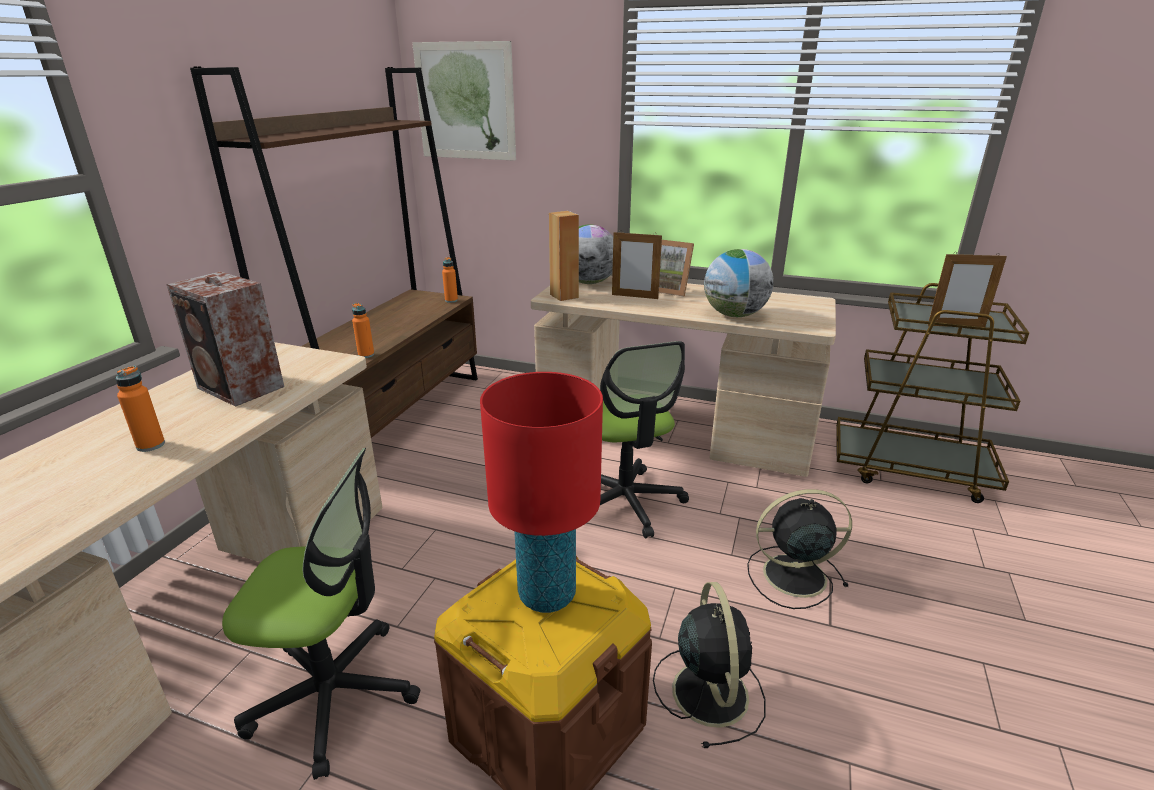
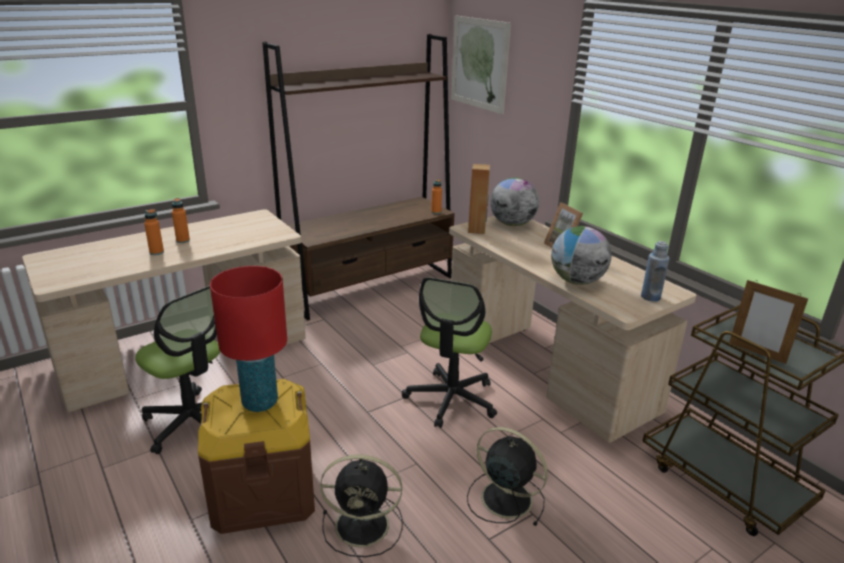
camera: 35 degrees right, 0 degrees up
speaker [166,272,284,407] -> none
orange bottle [352,303,374,358] -> orange bottle moved to [172,198,190,243]
picture frame [612,230,662,299] -> none
black fan [653,582,766,748] -> black fan turned 60 degrees clockwise [320,454,403,557]
none -> blue bottle [641,241,670,302]

